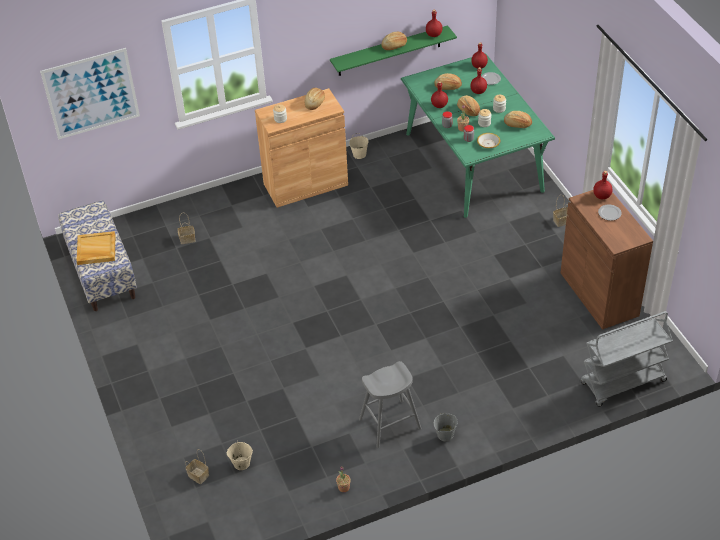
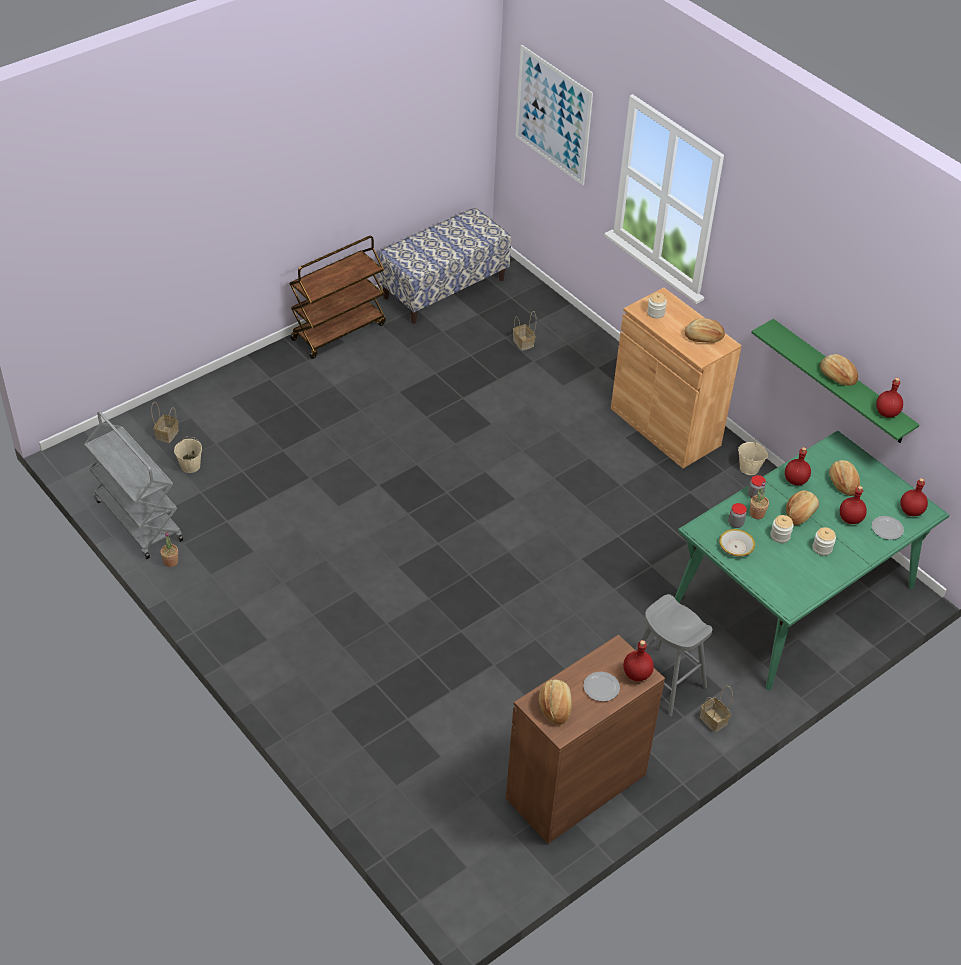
camera: 70 degrees right, 0 degrees up
beige tray [77,231,115,265] -> none
grey stool [359,361,421,448] -> grey stool moved to [635,594,712,716]
grey bucket [434,413,458,441] -> none
bread [504,111,532,128] -> bread moved to [539,680,572,725]
grey cart [580,311,673,407] -> grey cart moved to [84,411,183,559]
none -> brown cart [289,236,386,359]

